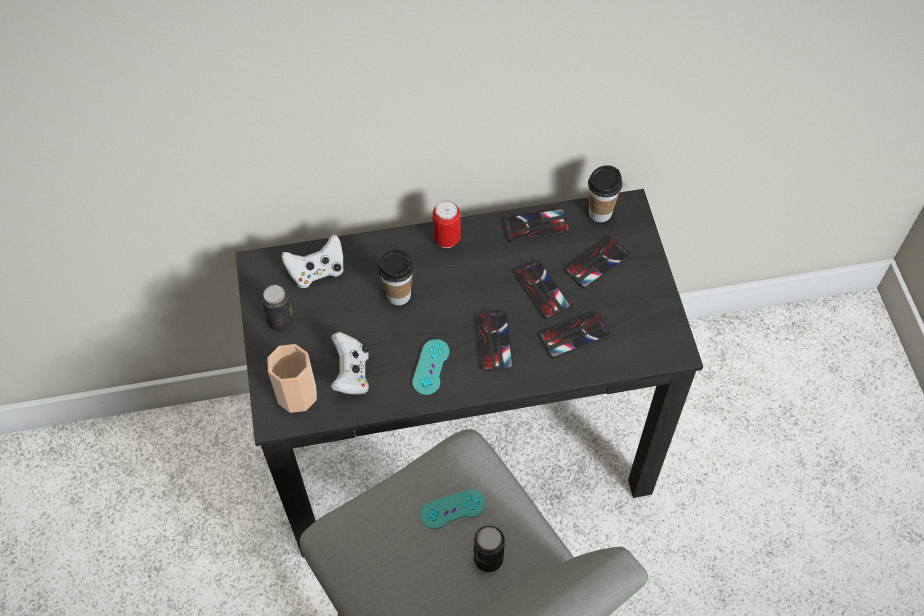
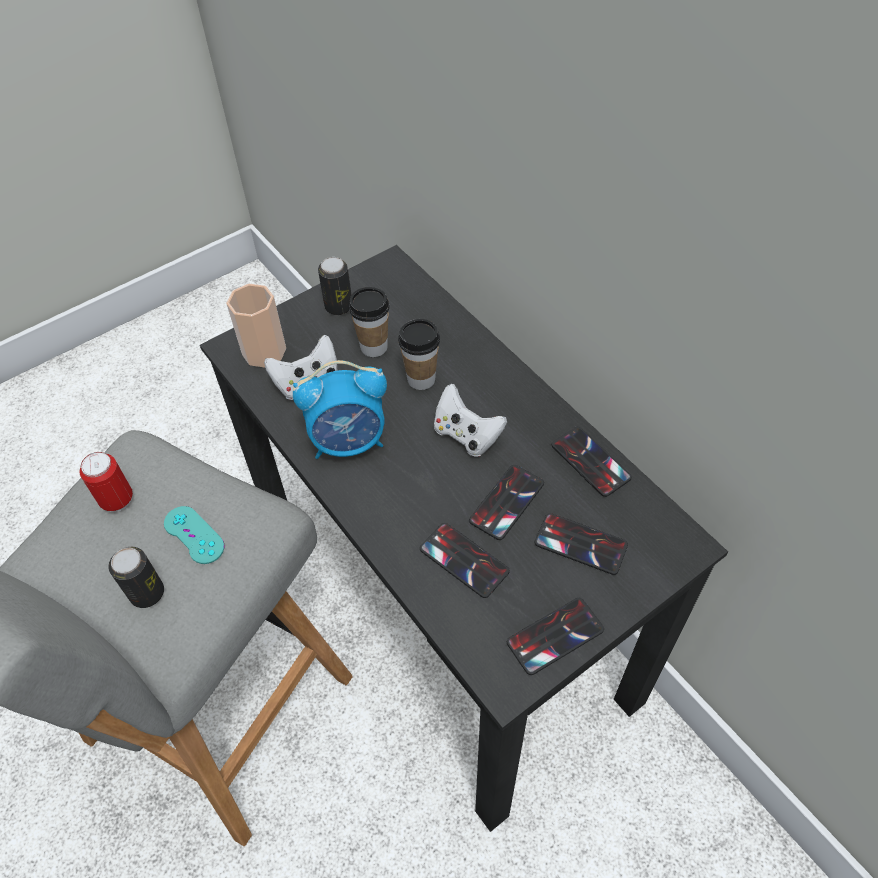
camera: 65 degrees right, 5 degrees down
white game controller [281,234,344,288] -> white game controller moved to [434,384,507,457]
turquoise game controller [412,339,449,395] -> alarm clock [293,360,387,459]
can [432,201,461,248] -> can moved to [79,452,133,512]
phone [476,311,514,371] -> phone moved to [507,598,604,675]
cup [588,165,622,222] -> cup moved to [349,287,389,357]

